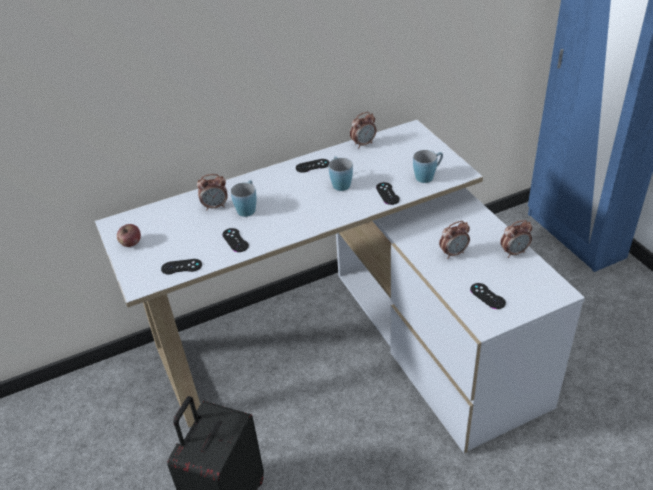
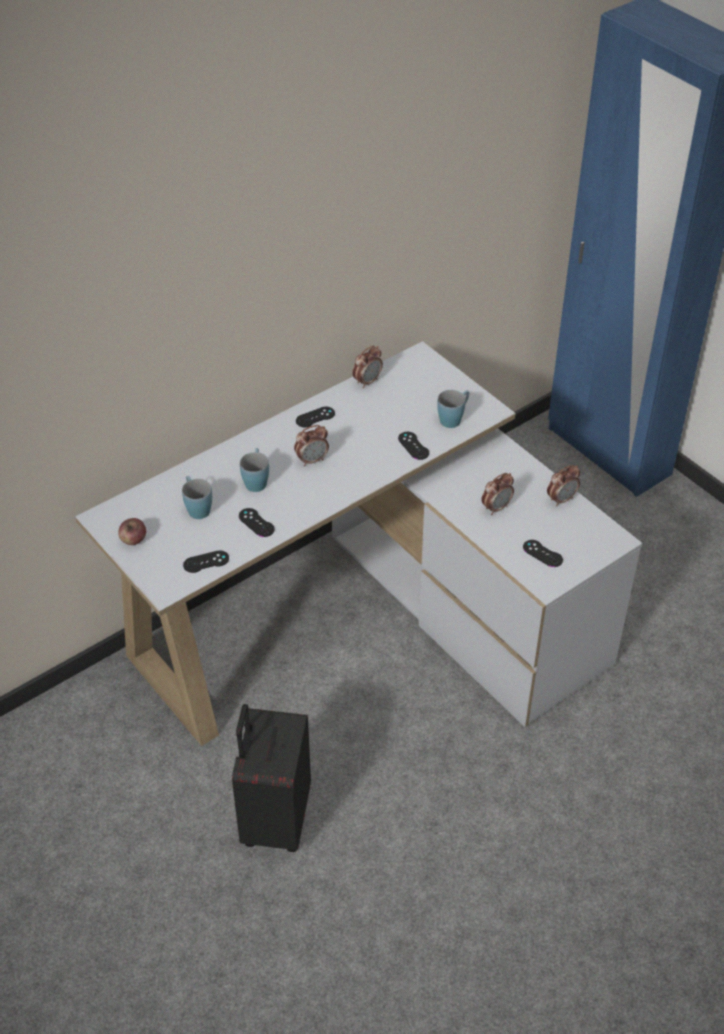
camera: 15 degrees left, 5 degrees up
alarm clock [197,174,227,210] -> alarm clock moved to [294,425,329,467]
blue mug [329,156,353,191] -> blue mug moved to [182,476,212,519]

